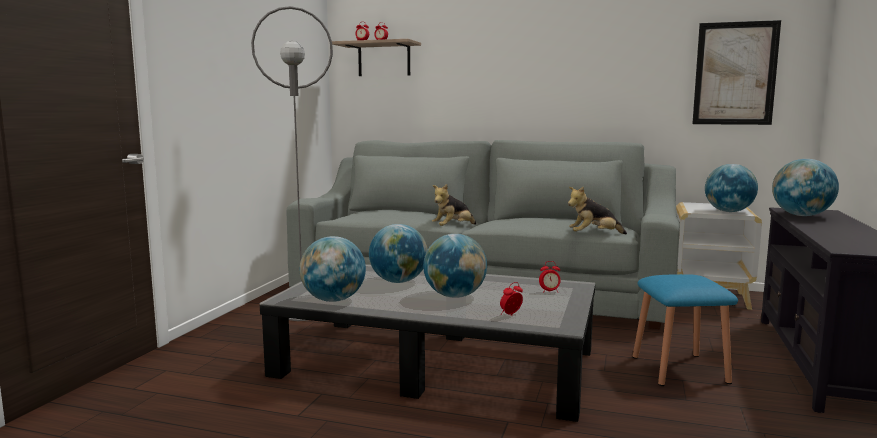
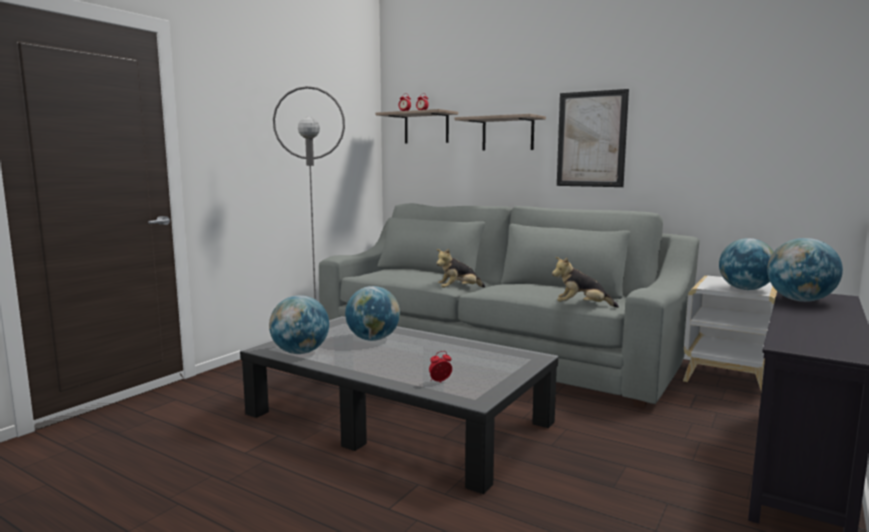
camera: 15 degrees right, 0 degrees up
globe [423,234,487,298] -> none
alarm clock [539,261,561,293] -> none
blue stool [633,274,738,386] -> none
picture [692,20,781,125] -> picture moved to [557,89,629,187]
none -> shelf [455,114,546,151]

